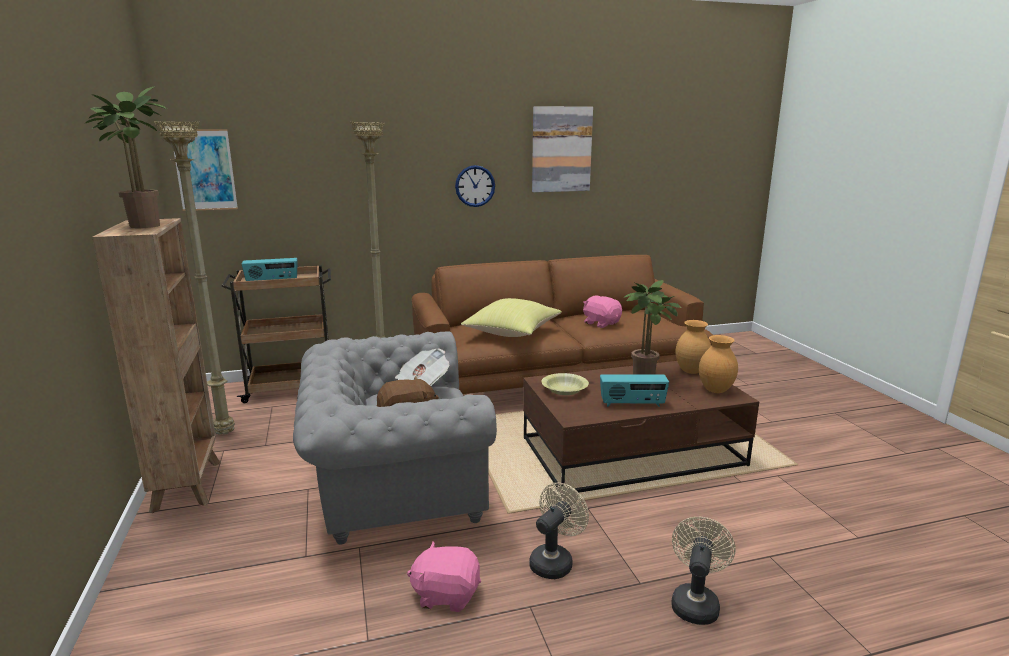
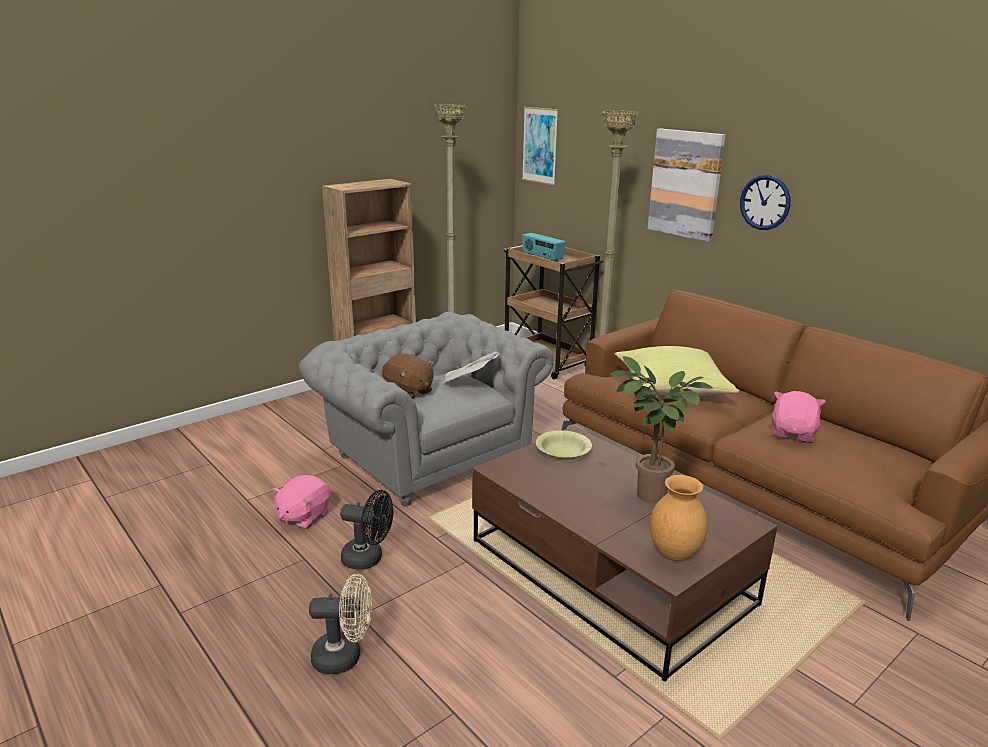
camera: 65 degrees right, 5 degrees up
potted plant [86,86,167,228] -> none
pink plush toy [407,541,481,612] -> pink plush toy turned 135 degrees counterclockwise [272,475,331,529]
beige fan [529,483,589,579] -> black fan [340,490,393,570]
picture [532,106,593,192] -> picture moved to [648,128,726,242]
radio [600,375,669,407] -> none
brown vase [675,320,711,374] -> none

